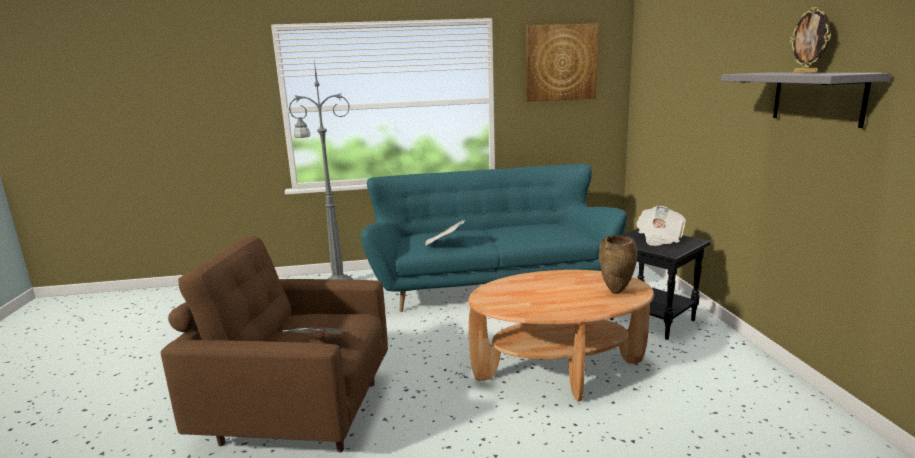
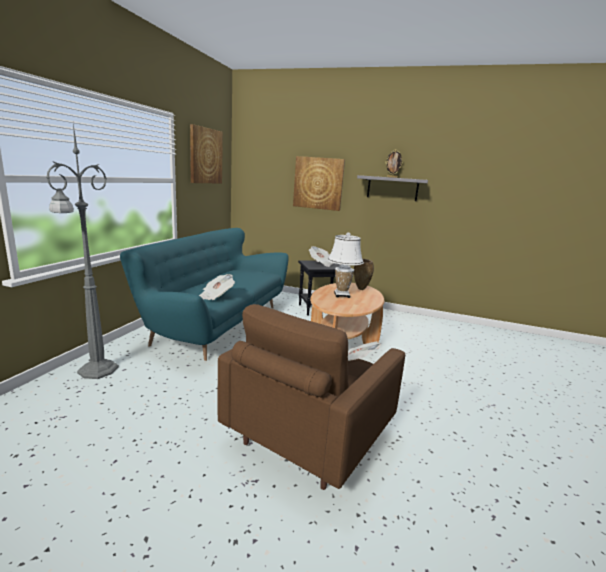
camera: 65 degrees left, 0 degrees up
none -> picture [293,156,345,211]
none -> white table lamp [328,232,364,298]

